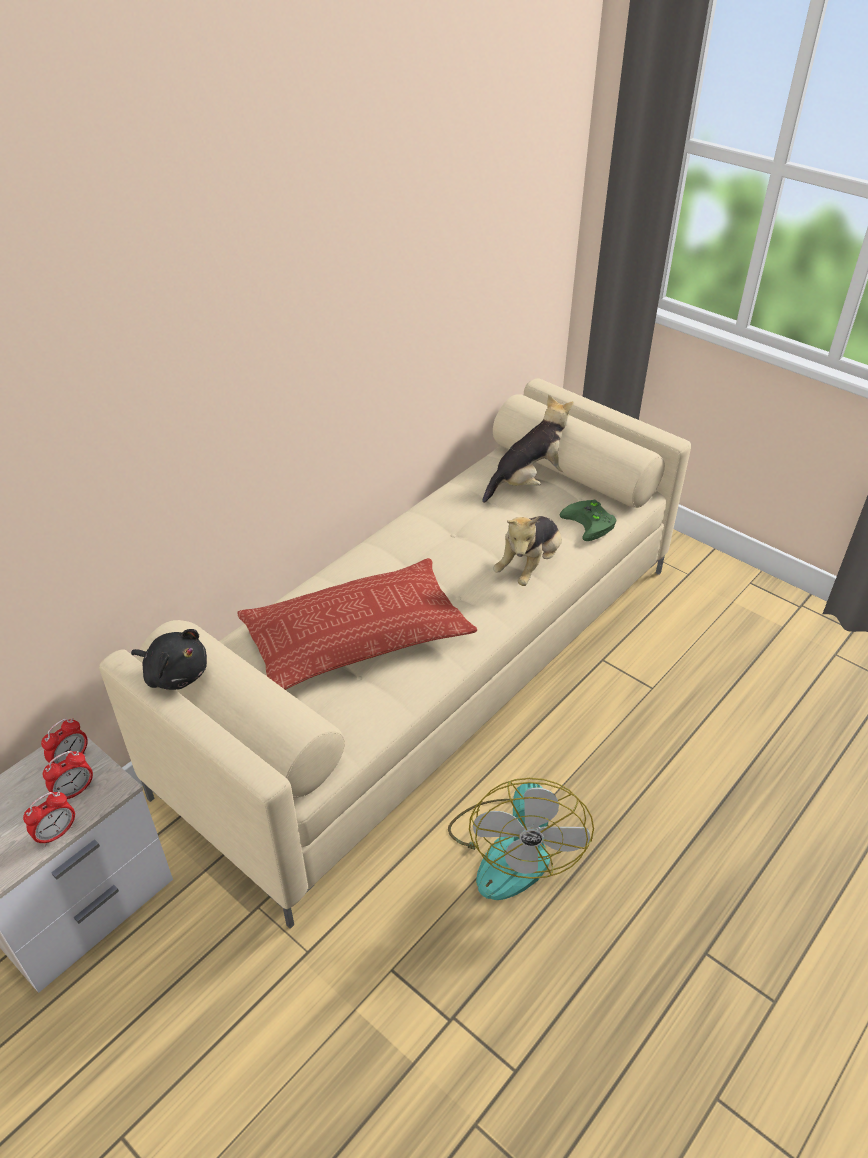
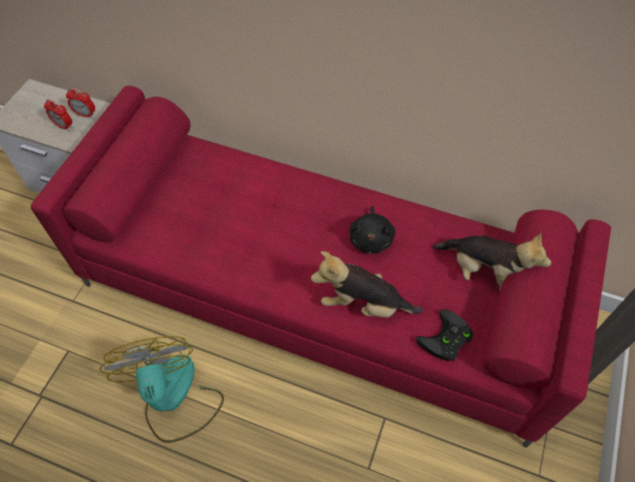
camera: 70 degrees right, 15 degrees up
alarm clock [23,792,75,846] -> none
beige sofa [99,378,691,929] -> red sofa [31,86,611,448]
black plush toy [131,629,207,690] -> black plush toy moved to [349,206,395,254]
pillow [237,558,477,690] -> none
fan [448,778,594,900] -> fan turned 90 degrees clockwise [100,336,224,443]
green game controller [560,500,617,541] -> black game controller [416,309,473,361]

